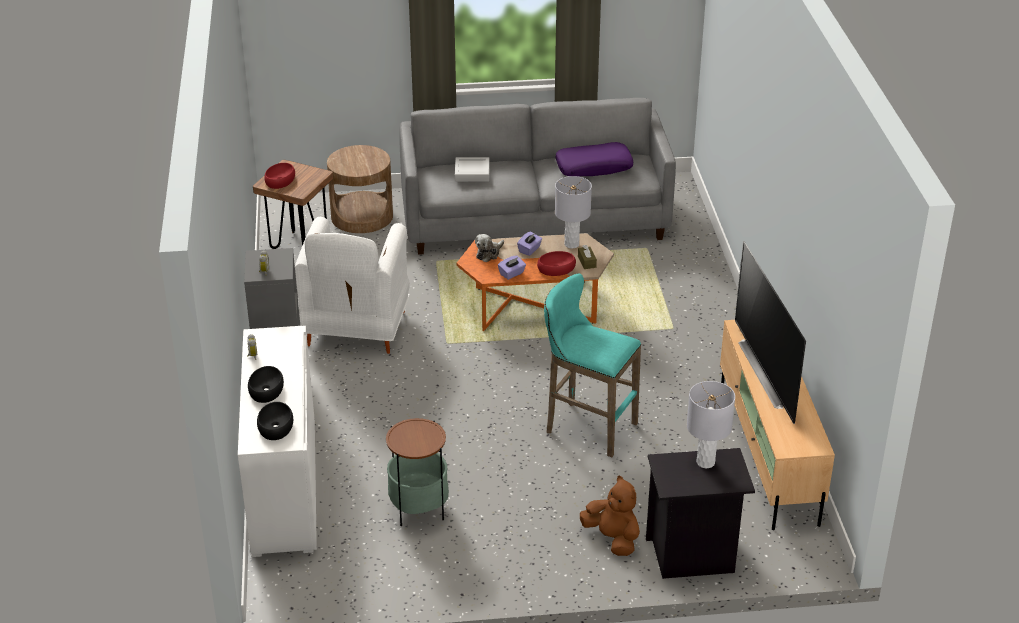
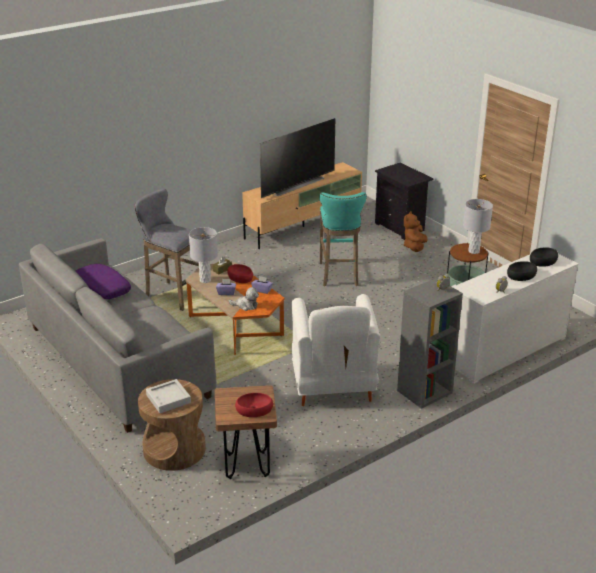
camera: 120 degrees left, 5 degrees down
white armchair [295,217,410,354] -> white armchair turned 105 degrees clockwise [291,294,380,406]
grey tray [455,157,489,182] -> grey tray moved to [146,379,191,413]
grey table lamp [687,381,735,469] -> grey table lamp moved to [463,199,493,254]
none -> grey stool [134,189,199,311]

